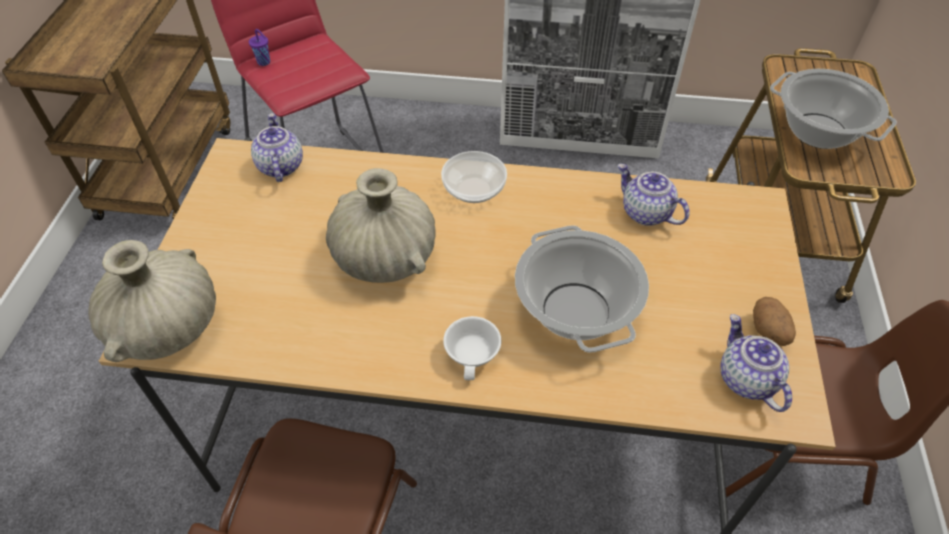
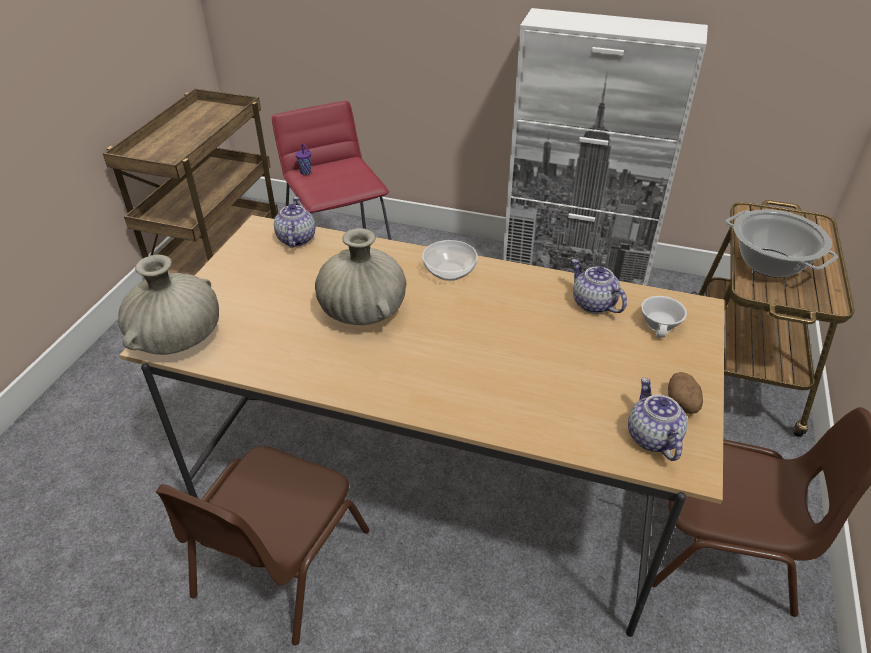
camera: 10 degrees right, 10 degrees down
white cup [443,316,501,380] -> white cup moved to [641,296,687,338]
cooking pot [515,225,649,353] -> none

